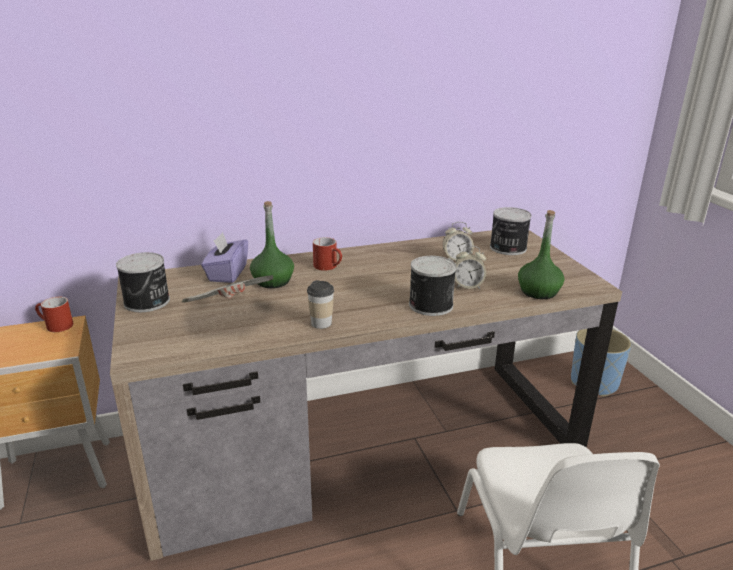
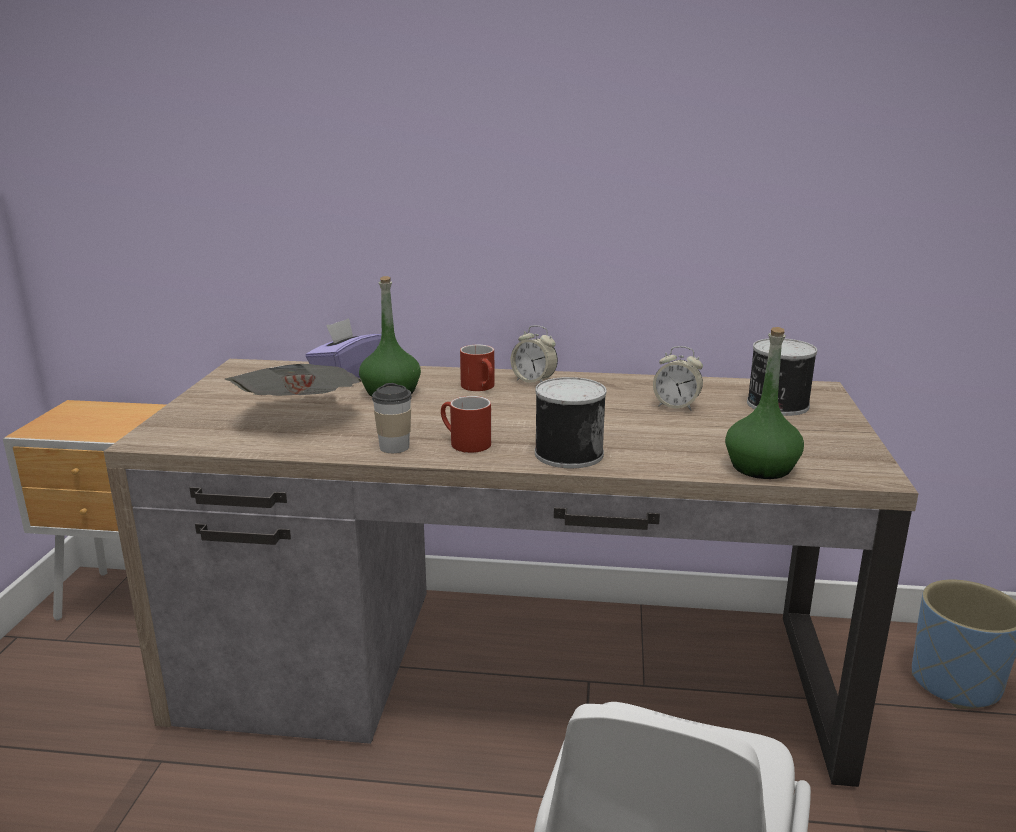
camera: 25 degrees right, 5 degrees down
red mug [35,297,73,332] -> red mug moved to [441,396,491,453]
can [116,252,170,312] -> none
alarm clock [455,246,486,289] -> alarm clock moved to [511,325,558,383]

